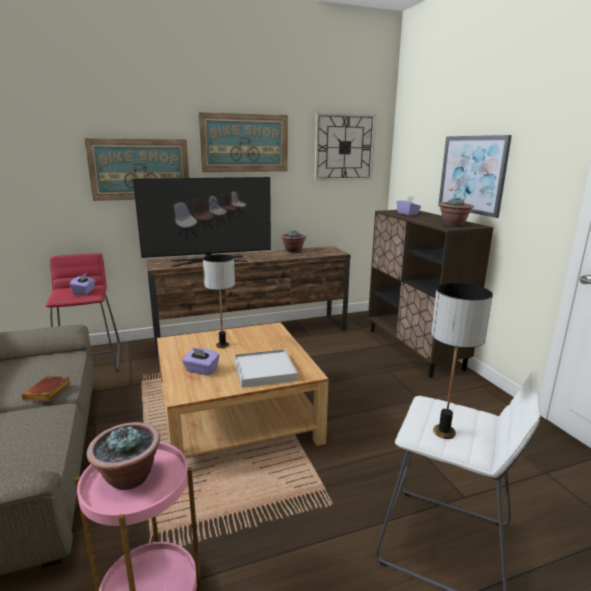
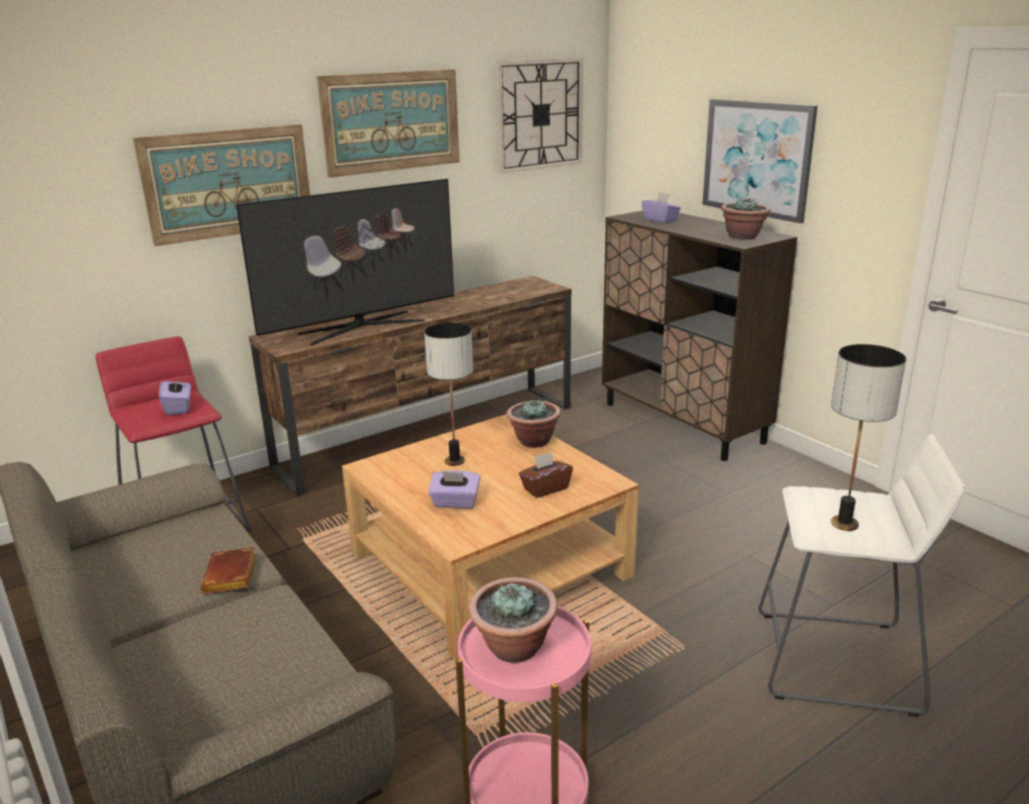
camera: 15 degrees left, 5 degrees up
white tray [234,349,298,388] -> brown tissue box [519,452,573,498]
potted plant [281,231,306,253] -> potted plant moved to [507,398,561,448]

